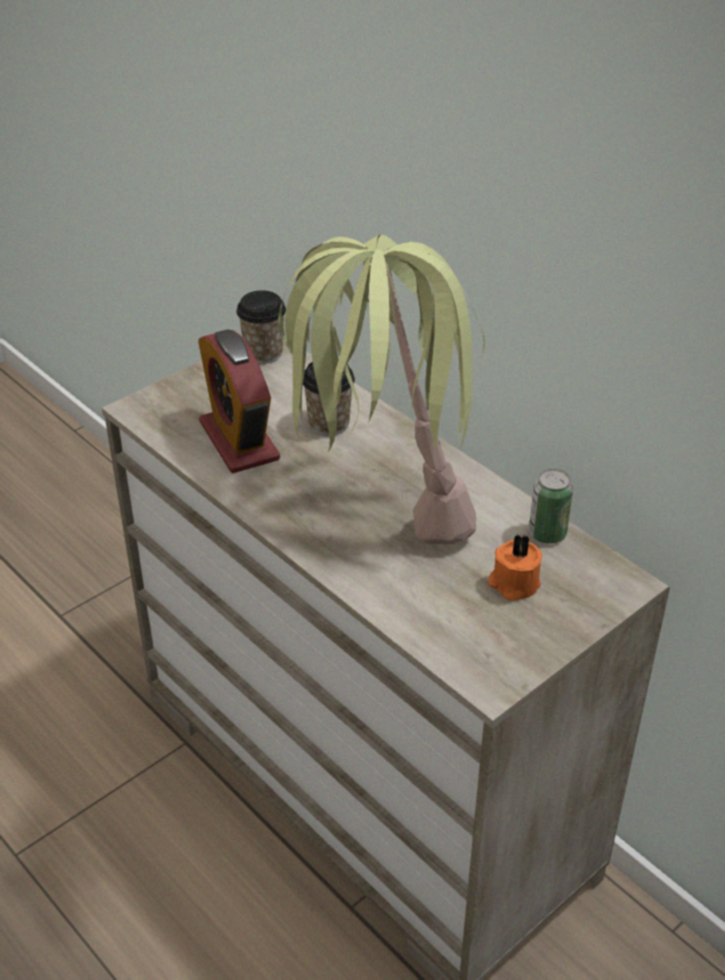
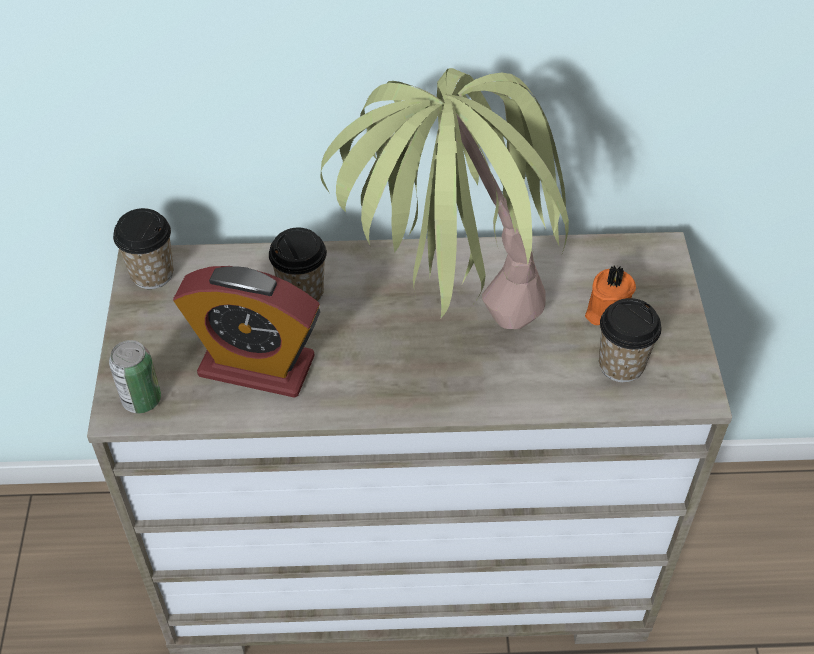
camera: 50 degrees left, 10 degrees up
can [529,469,573,544] -> can moved to [109,340,161,413]
none -> cup [599,298,662,382]

